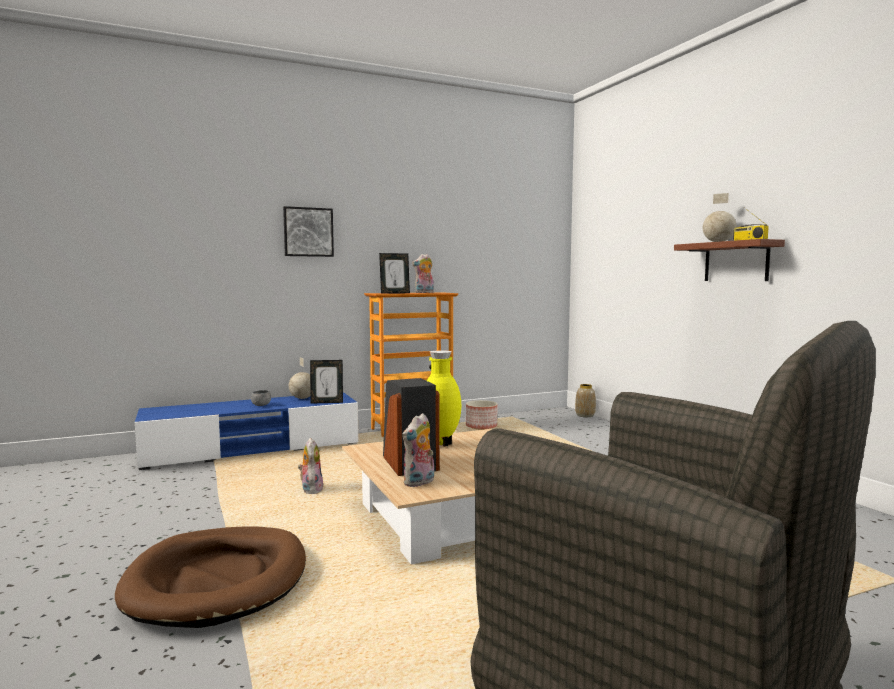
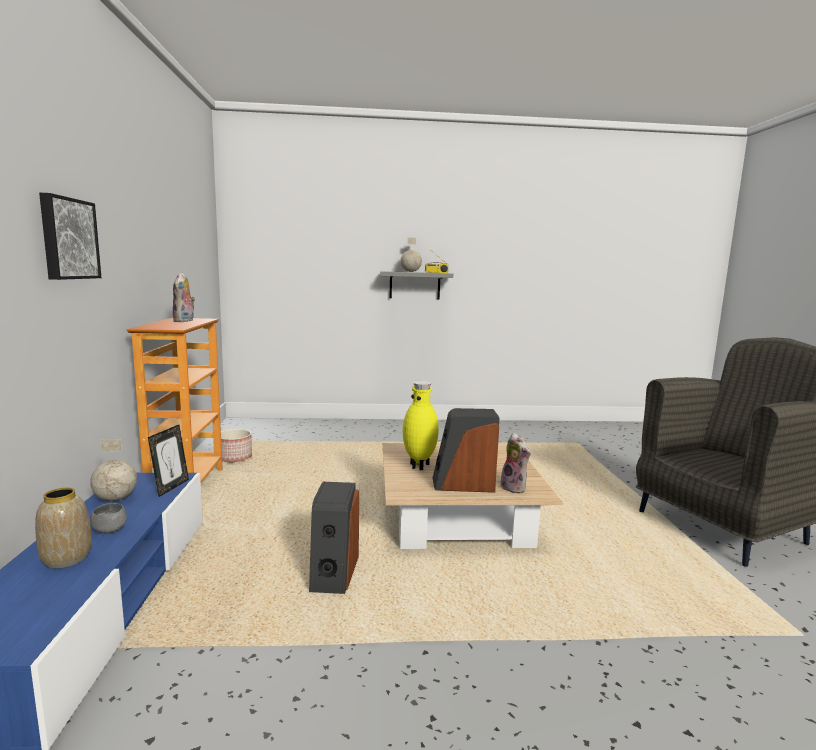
camera: 70 degrees left, 5 degrees up
brown dog bed [115,526,306,628] -> none
plush toy [298,438,323,494] -> speaker [309,482,359,594]
picture frame [379,253,410,294] -> none
vase [575,384,596,417] -> vase moved to [35,488,92,568]
brown shelf [674,239,785,281] -> grey shelf [380,271,453,299]

